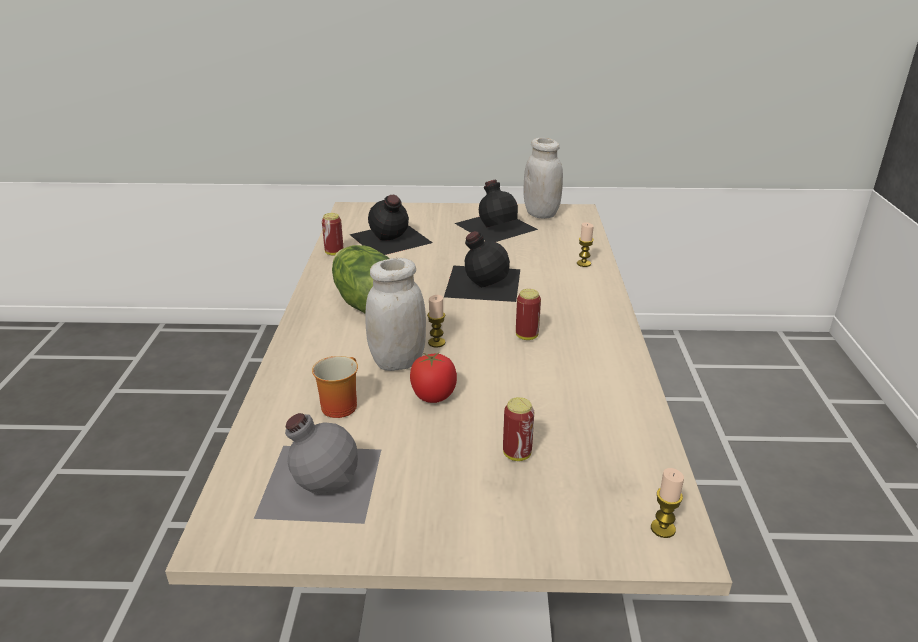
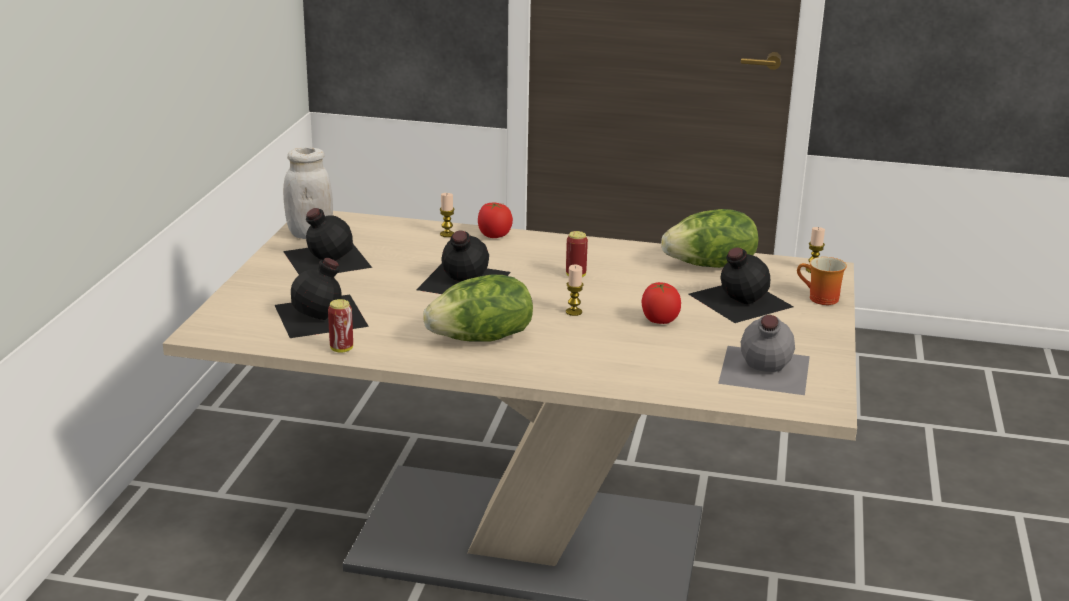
camera: 80 degrees left, 5 degrees down
mug [312,356,358,418] -> mug moved to [797,257,847,305]
white jar [366,258,426,371] -> none
can [503,397,534,461] -> black bottle [688,247,794,323]
none -> tomato [478,202,513,238]
none -> lettuce [661,209,759,268]

